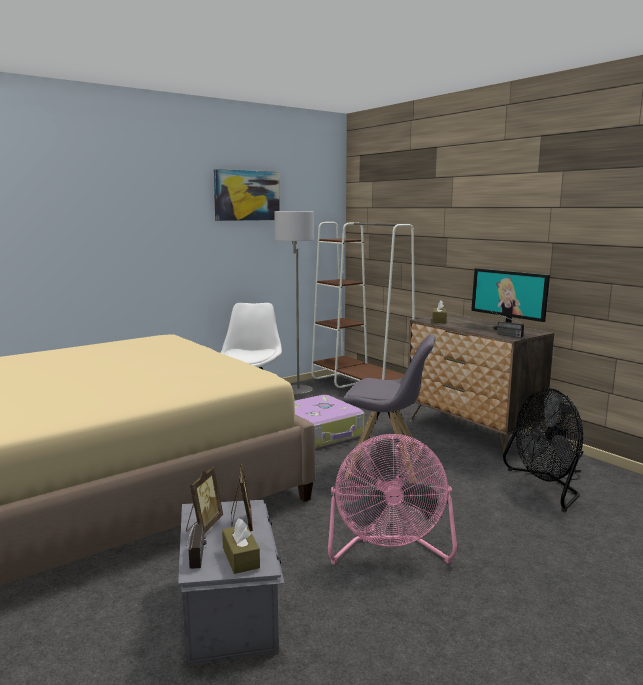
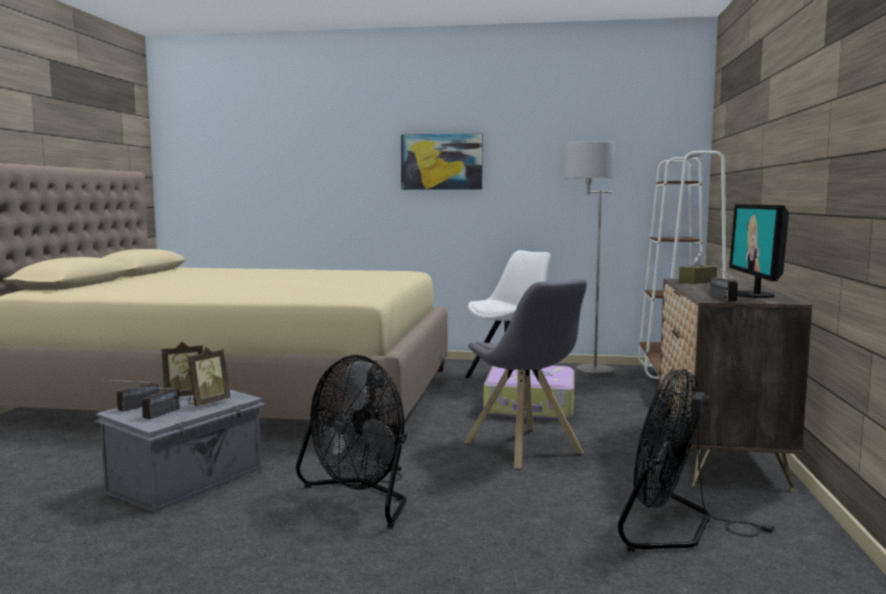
camera: 45 degrees right, 5 degrees down
picture [213,169,280,221] -> picture moved to [401,134,483,190]
brown tissue box [222,518,260,574] -> radio [135,388,180,419]
pink fan [328,434,457,565] -> black fan [296,355,407,528]

